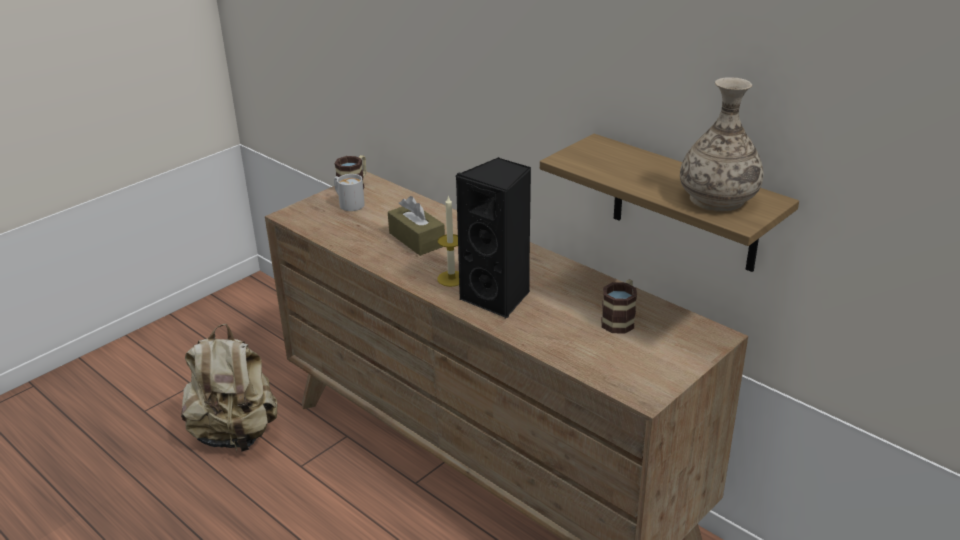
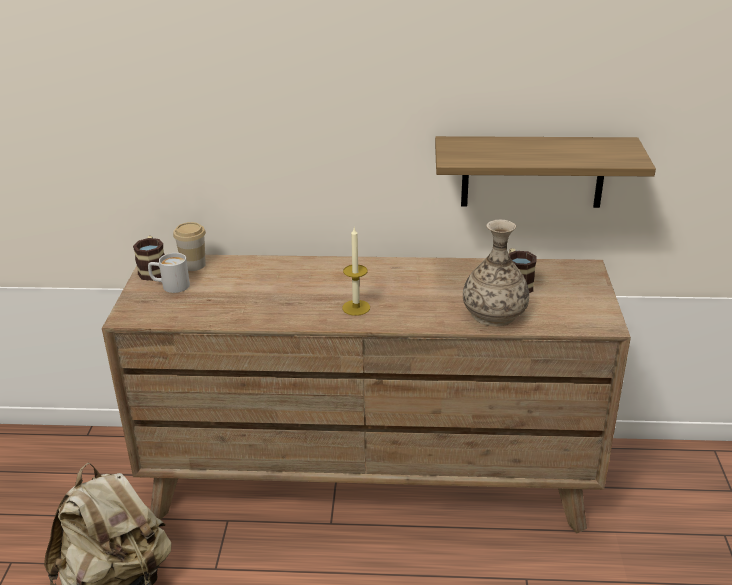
camera: 40 degrees left, 0 degrees up
brown tissue box [388,196,445,256] -> none
black speaker [456,157,531,318] -> none
vase [680,77,764,212] -> vase moved to [463,220,529,327]
none -> cup [173,222,206,271]

